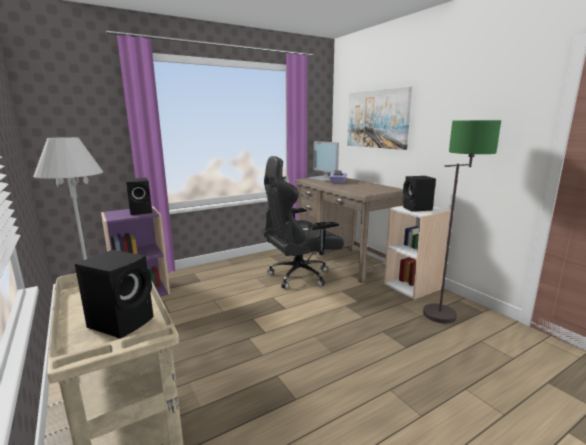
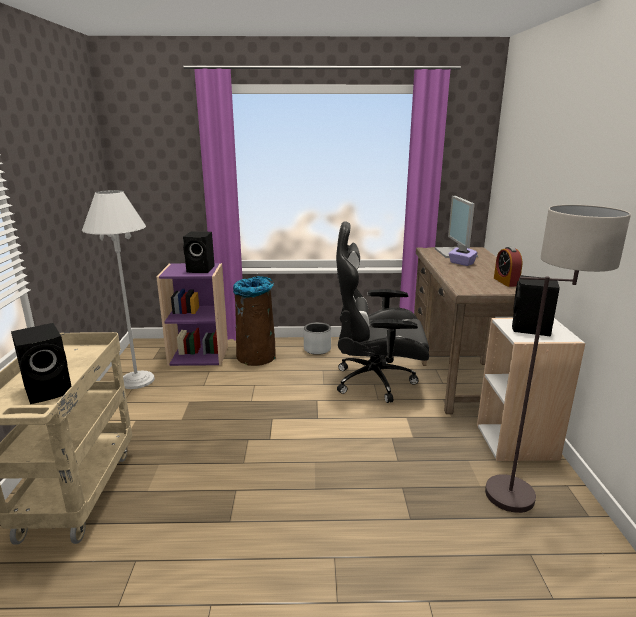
camera: 30 degrees right, 5 degrees up
picture [347,87,412,150] -> none
green floor lamp [423,120,501,324] -> grey floor lamp [485,205,631,513]
none -> brown trash can [233,276,276,366]
none -> grey planter [304,322,331,355]
none -> alarm clock [494,247,522,287]

